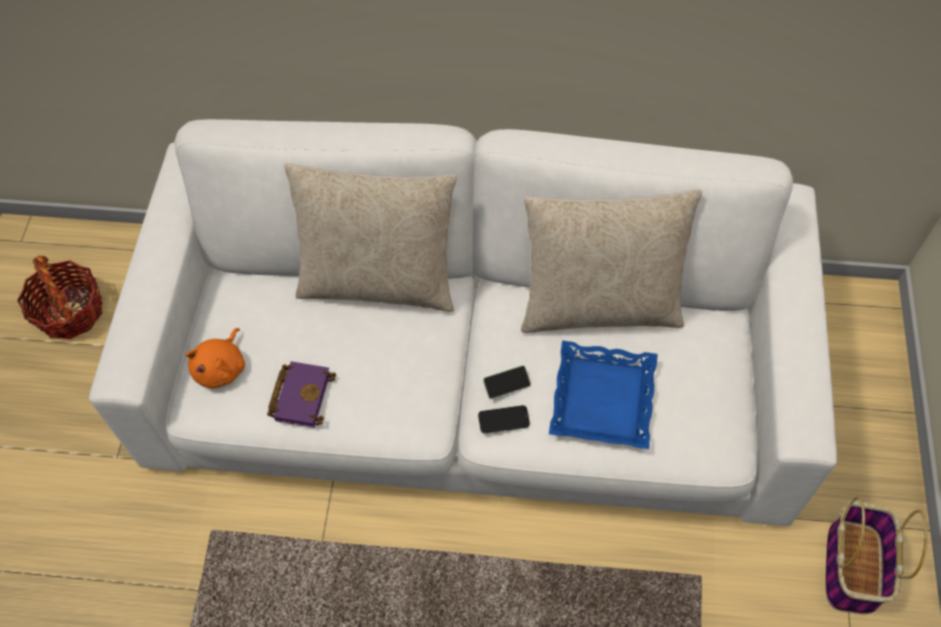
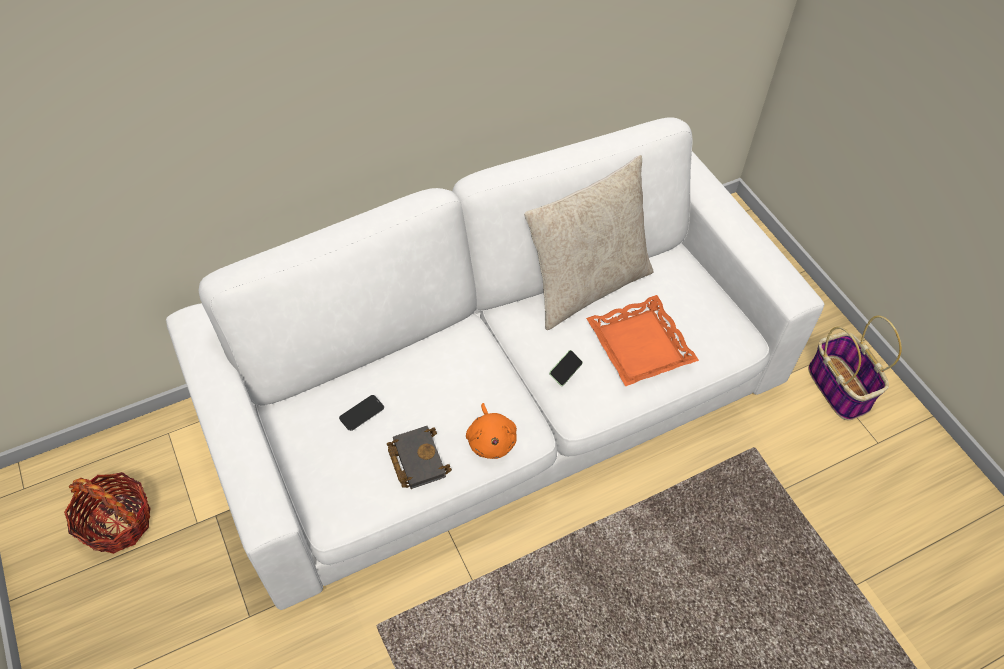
camera: 35 degrees left, 5 degrees down
orange plush toy [185,328,245,388] -> orange plush toy moved to [466,403,517,459]
purple book [267,361,336,428] -> black book [387,426,452,489]
beige pillow [284,163,457,312] -> none
phone [478,405,530,434] -> phone moved to [339,395,384,431]
blue tray [549,340,658,449] -> orange tray [586,295,699,386]

